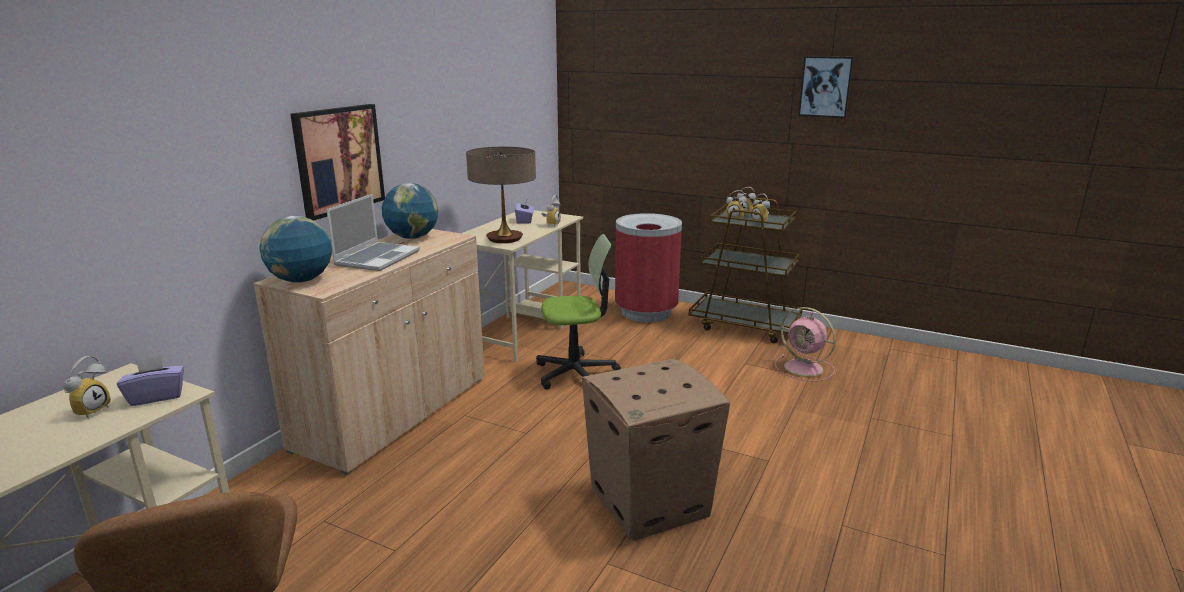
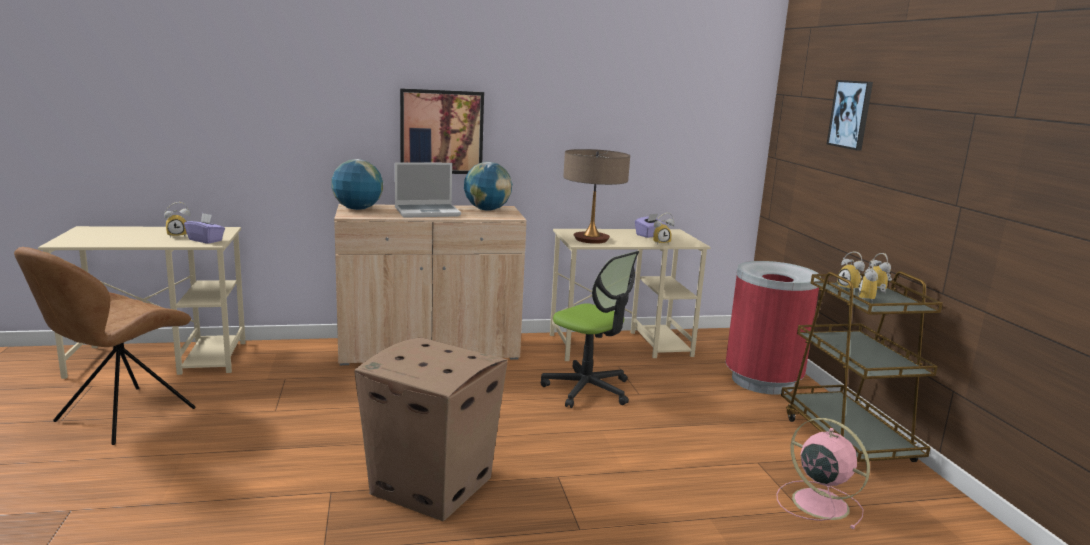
camera: 50 degrees right, 5 degrees down
pink fan [775,307,836,382] -> pink fan turned 135 degrees clockwise [776,418,870,529]
picture [798,56,854,118] -> picture moved to [827,80,873,151]

